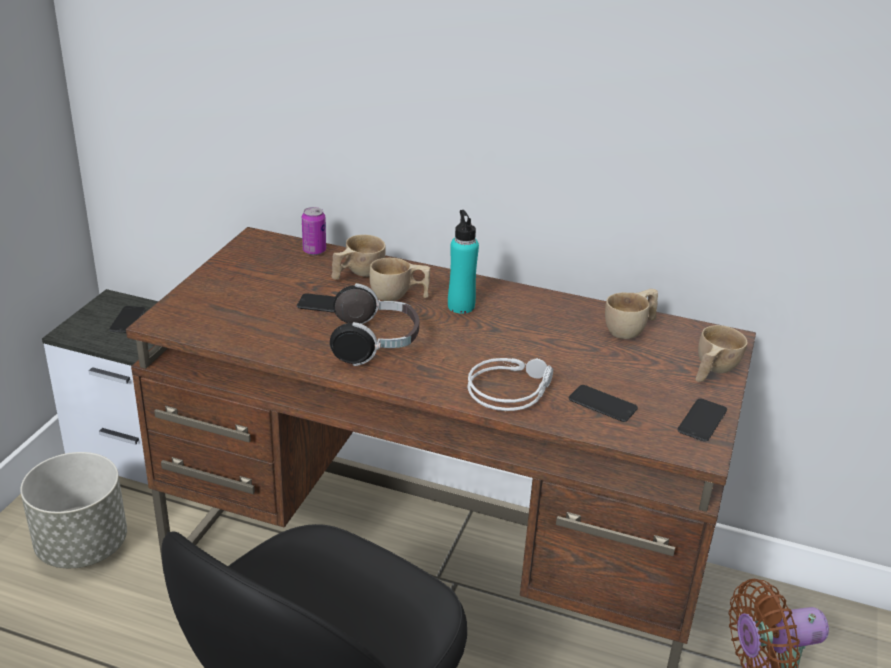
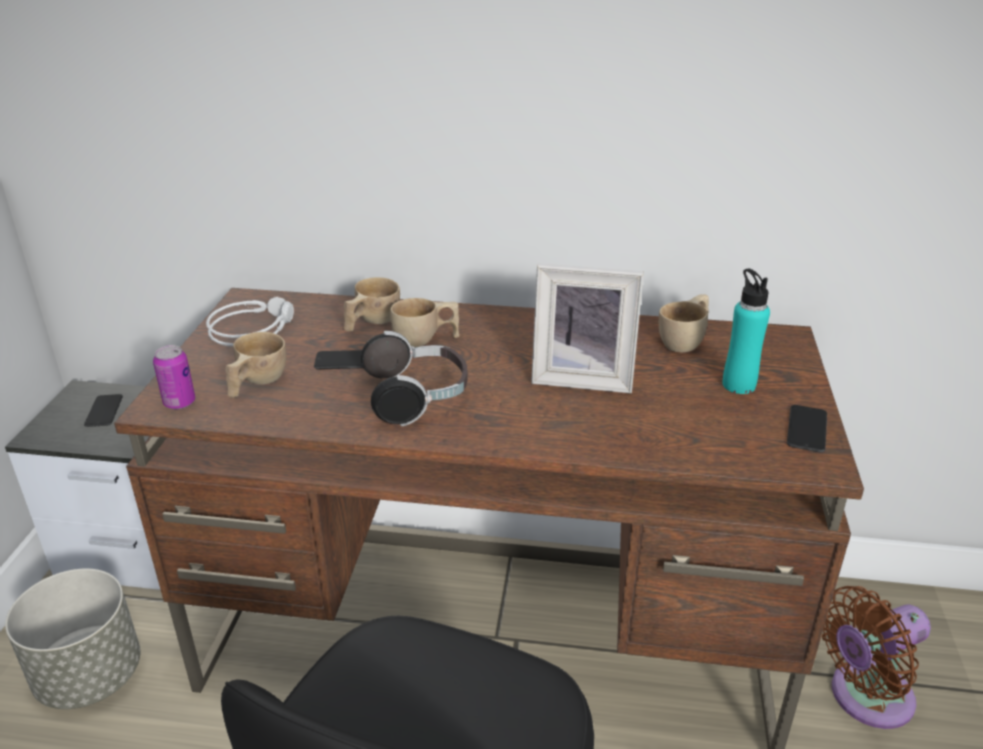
camera: 10 degrees left, 0 degrees up
can [302,207,326,255] -> can moved to [153,345,195,409]
turquoise bottle [448,210,479,314] -> turquoise bottle moved to [723,268,770,394]
grey headphones [467,358,553,411] -> grey headphones moved to [206,297,294,347]
phone [569,385,638,422] -> none
beige cup [695,325,747,382] -> beige cup moved to [225,332,286,398]
none -> picture frame [531,263,644,393]

